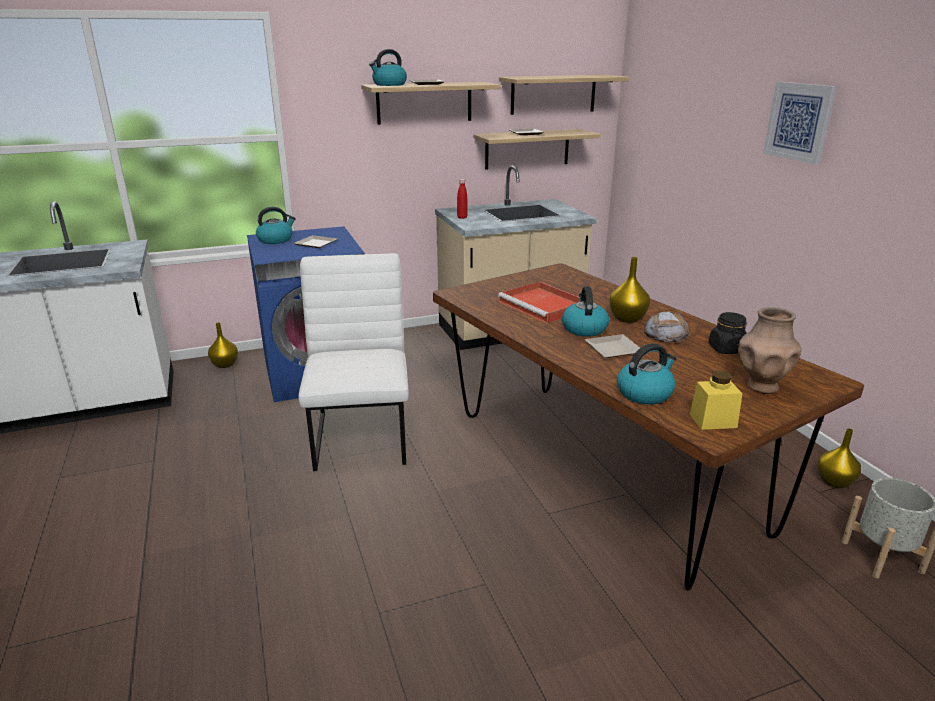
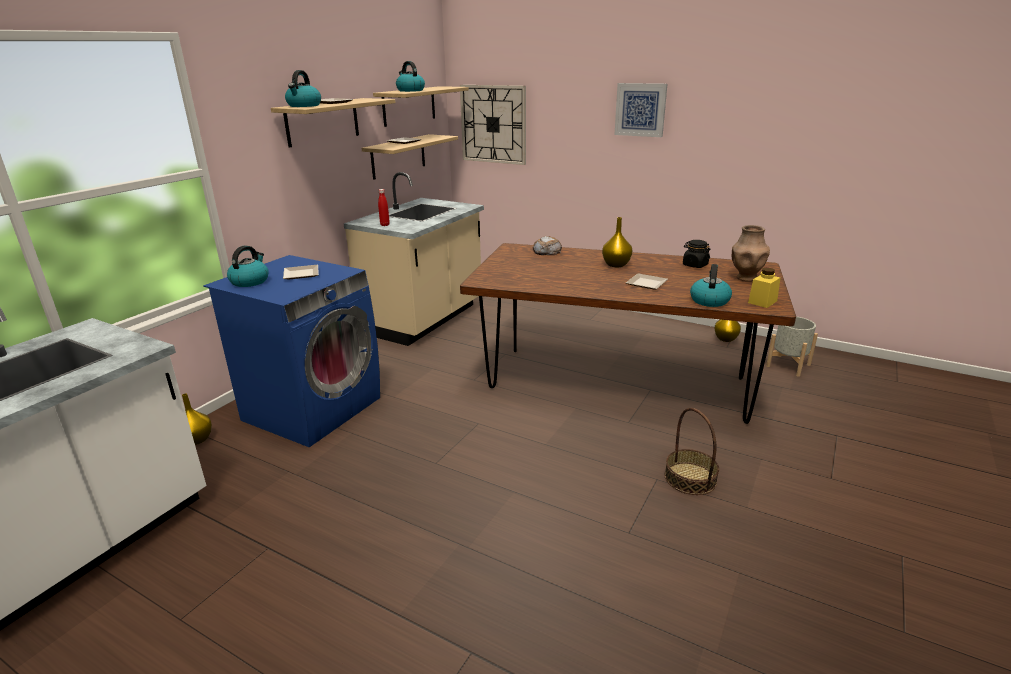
camera: 40 degrees left, 0 degrees up
white chair [299,253,409,471] -> none
red tray [498,282,580,323] -> none
kettle [562,286,609,337] -> kettle moved to [396,61,425,92]
bread [645,311,690,343] -> bread moved to [533,236,562,255]
none -> wall clock [460,85,526,165]
none -> basket [664,408,719,495]

